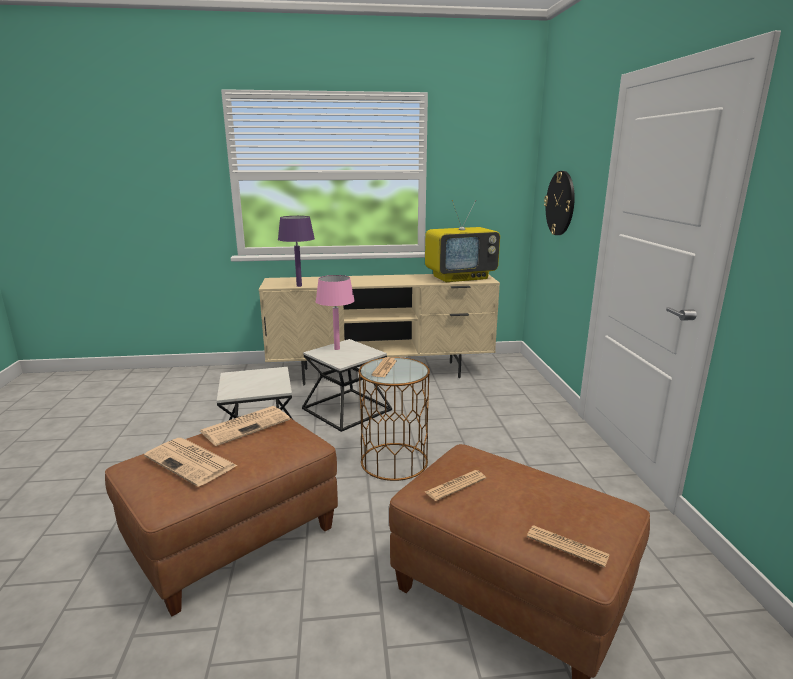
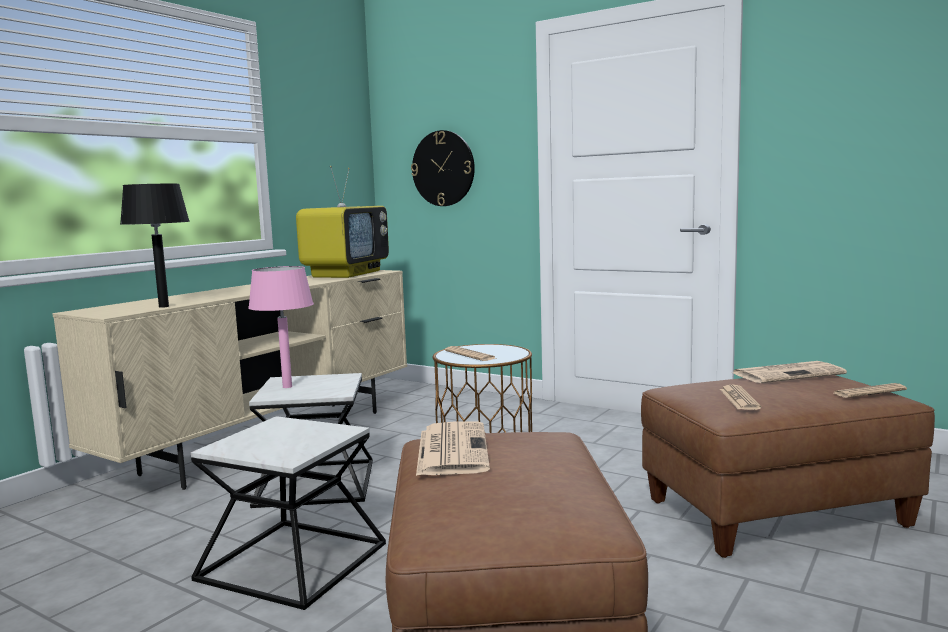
camera: 50 degrees left, 10 degrees down
newspaper [144,438,238,487] -> newspaper moved to [733,361,847,383]
purple table lamp [278,216,315,287] -> black table lamp [120,184,190,308]

